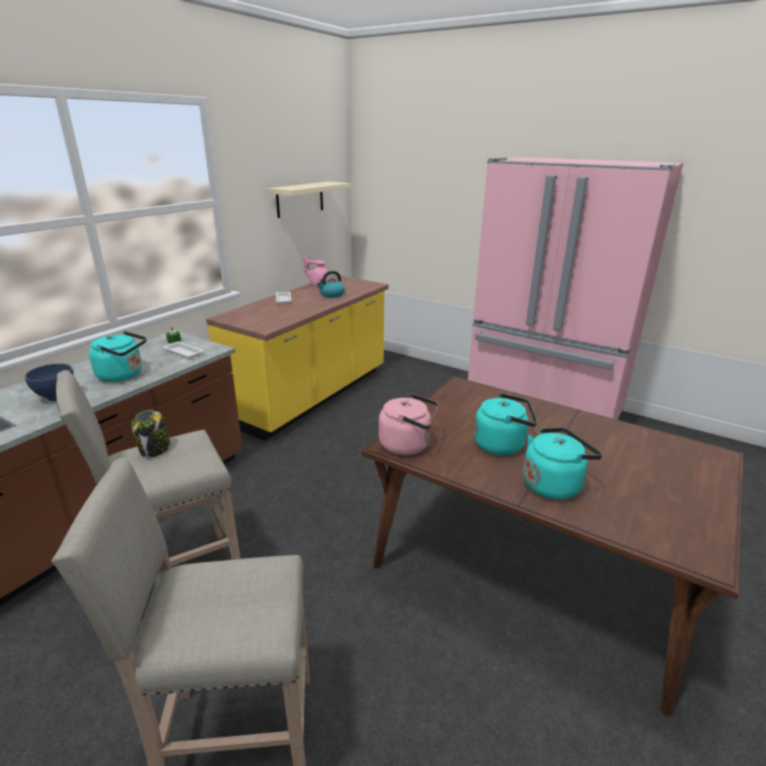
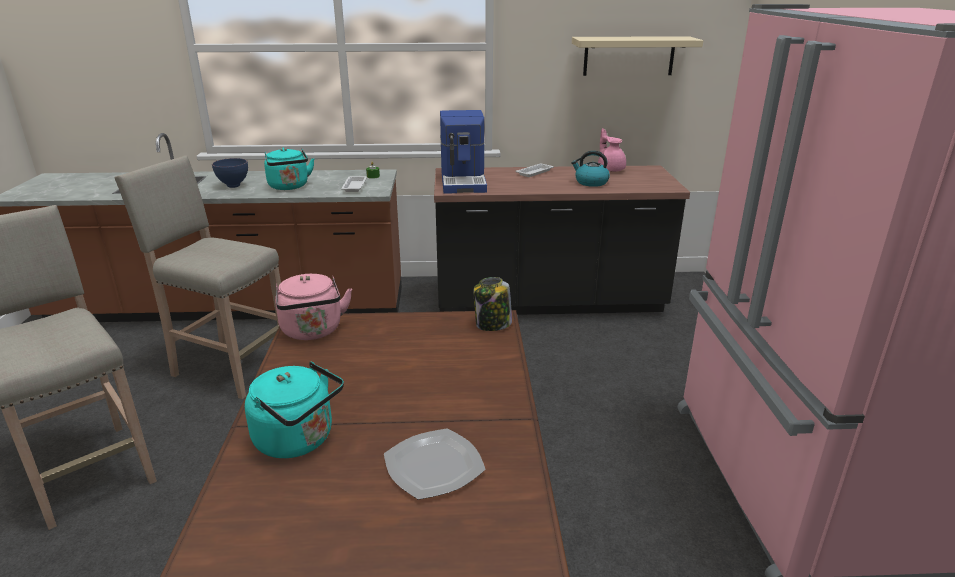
camera: 55 degrees right, 0 degrees up
jar [131,410,171,458] -> jar moved to [473,277,512,331]
yellow counter [206,275,389,441] -> black counter [434,165,690,315]
turquoise kettle [474,393,537,455] -> none
none -> plate [384,428,486,500]
none -> coffee machine [440,110,487,194]

